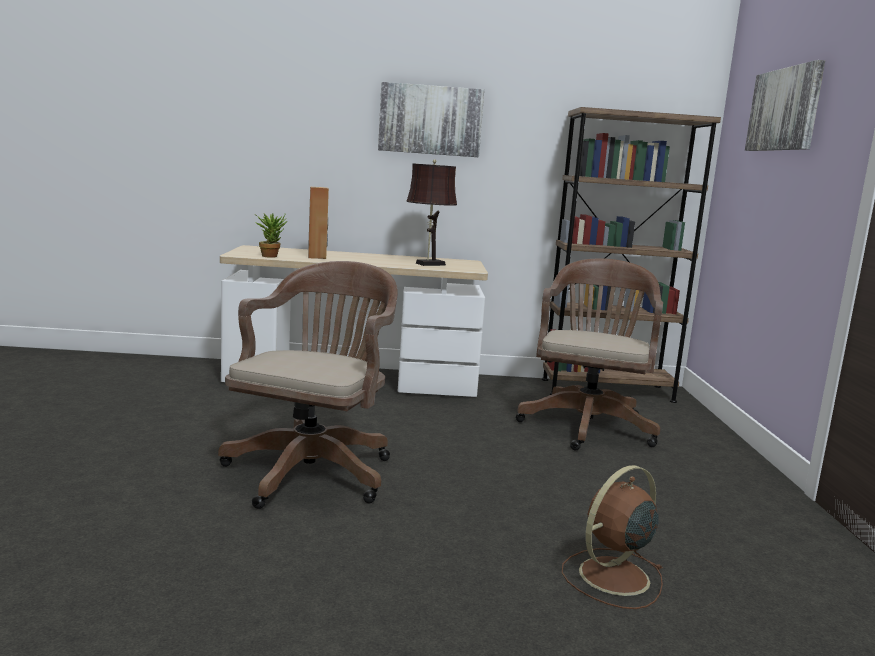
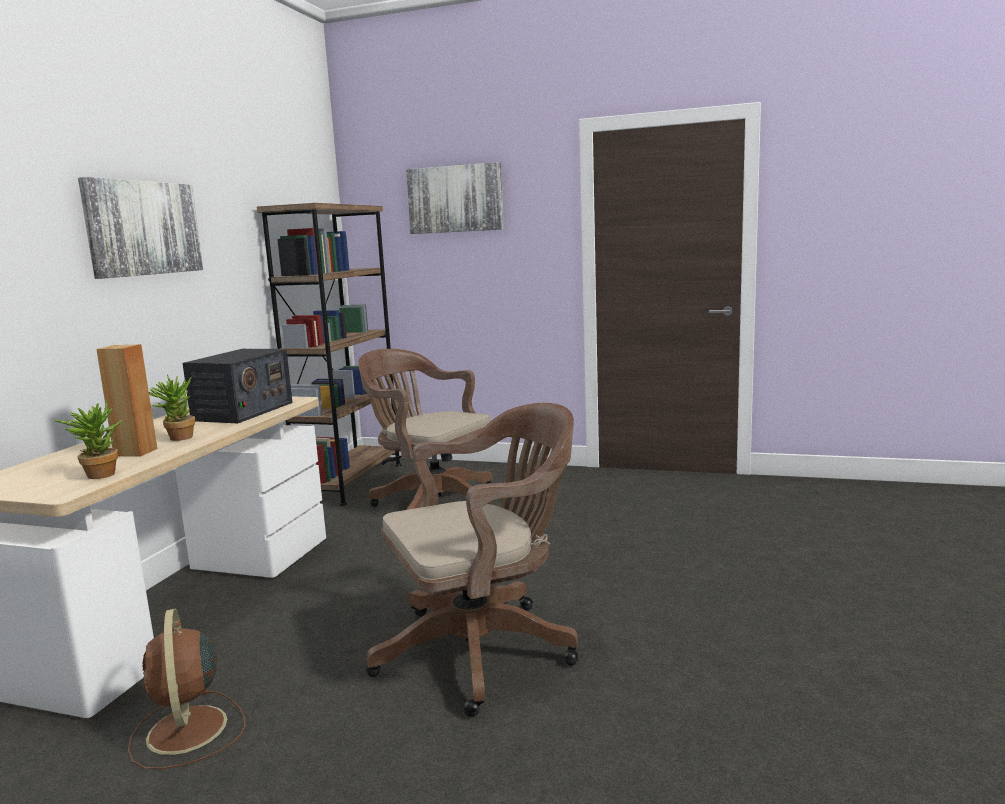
camera: 70 degrees left, 0 degrees up
brown office chair [218,261,398,509] -> brown office chair turned 120 degrees clockwise [366,403,578,717]
brown table lamp [406,159,457,266] -> radio [182,349,293,423]
brown fan [562,465,663,609] -> brown fan moved to [128,609,246,769]
none -> potted plant [149,374,195,441]

